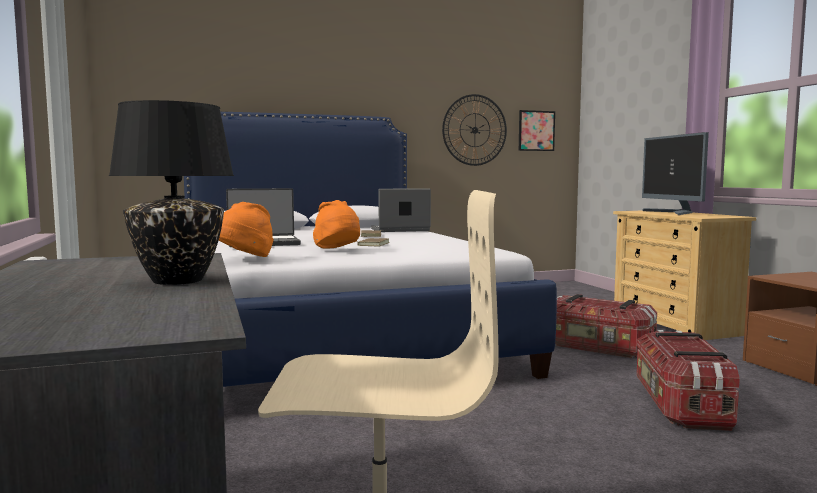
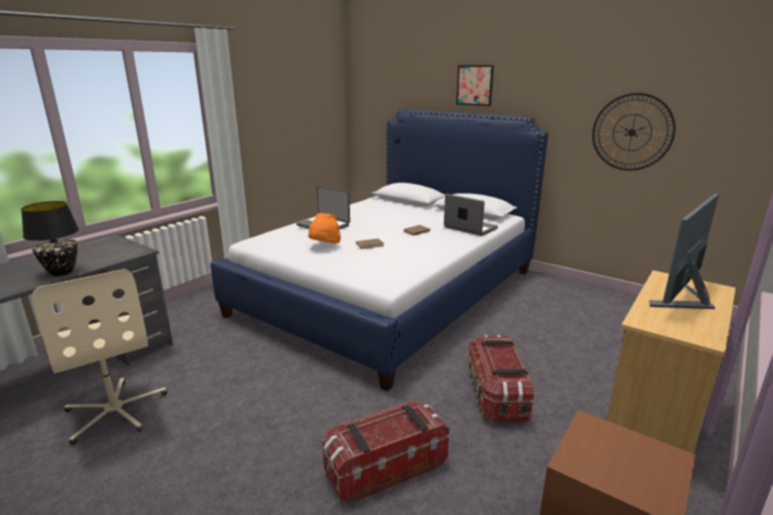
camera: 55 degrees right, 15 degrees up
orange hat [219,202,274,257] -> none
picture [519,110,555,151] -> picture moved to [456,65,494,106]

